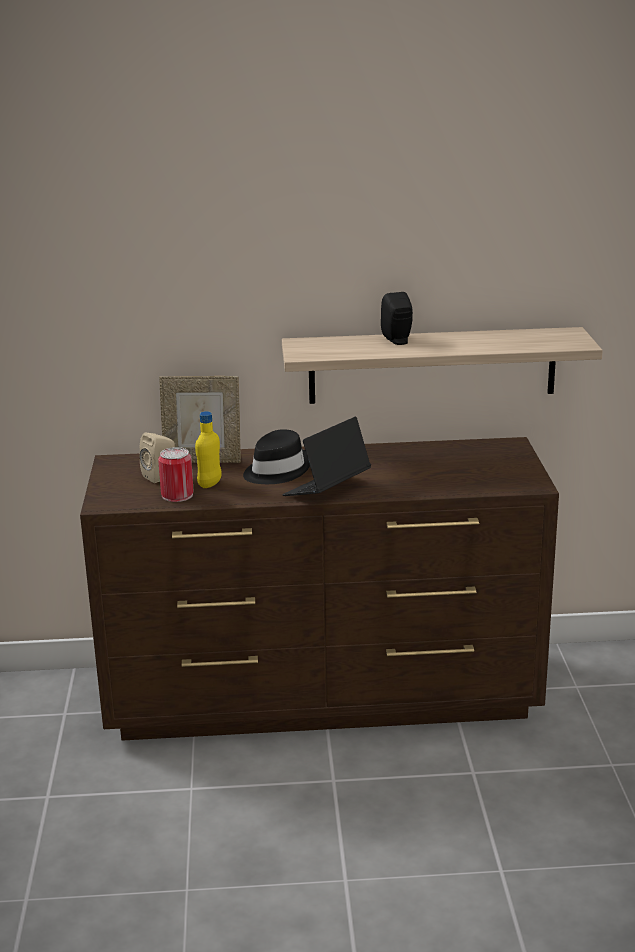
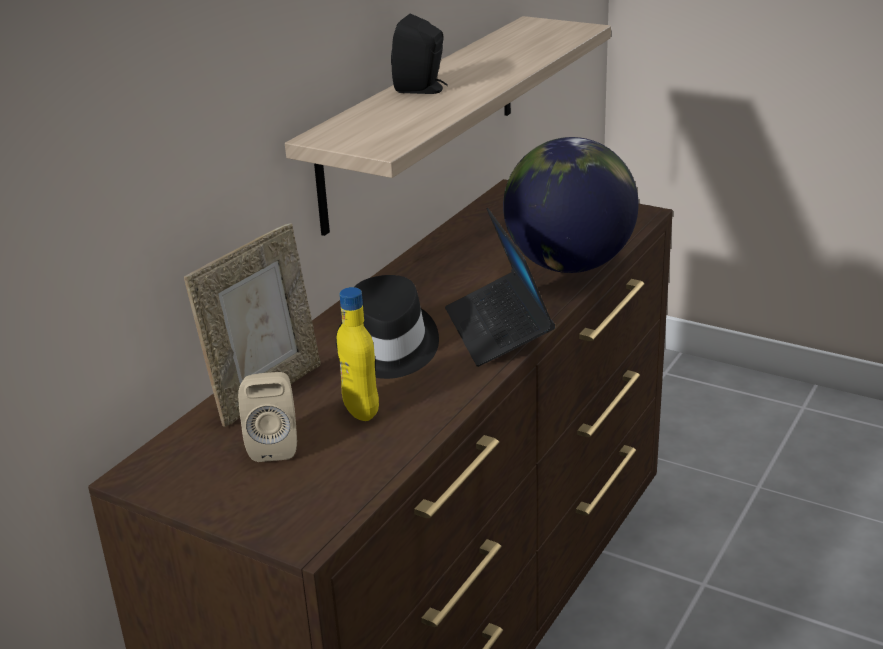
camera: 55 degrees left, 5 degrees up
can [158,447,194,502] -> none
none -> globe [503,137,639,273]

